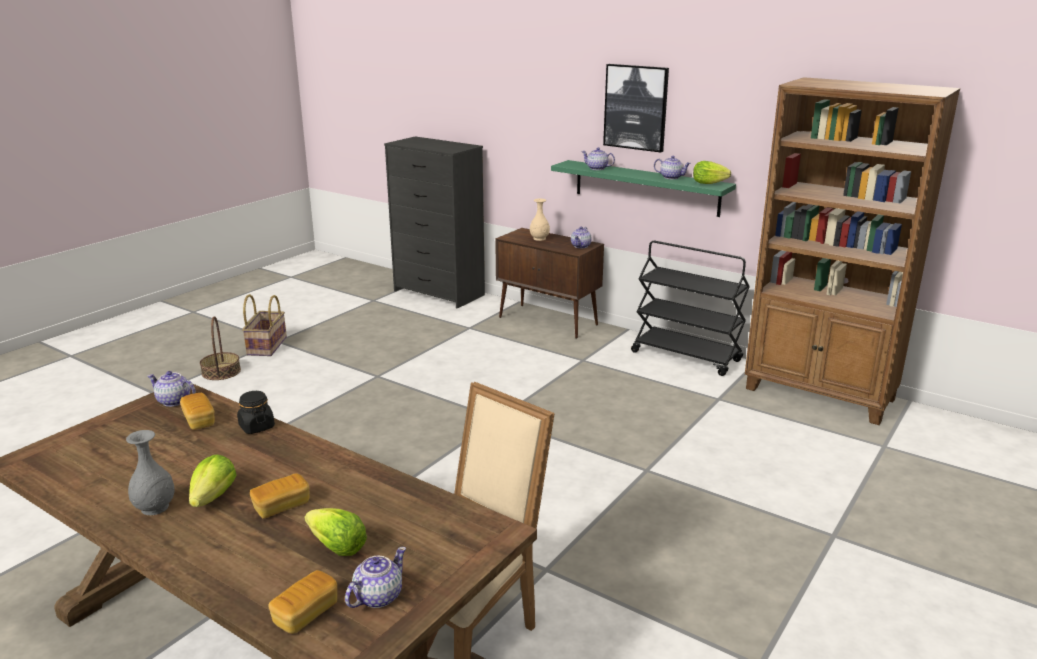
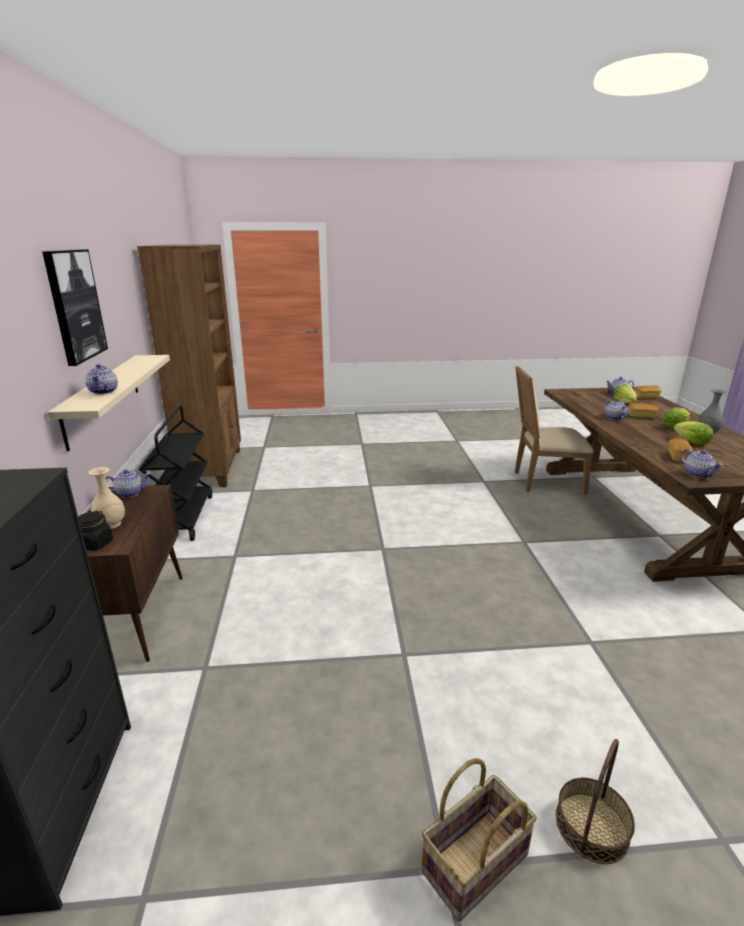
camera: 130 degrees left, 0 degrees up
black jar [237,391,275,434] -> black jar moved to [78,511,113,551]
green shelf [551,160,736,217] -> beige shelf [47,355,170,452]
teapot [654,156,691,179] -> teapot moved to [605,399,629,420]
lettuce [693,161,731,184] -> lettuce moved to [674,421,713,445]

